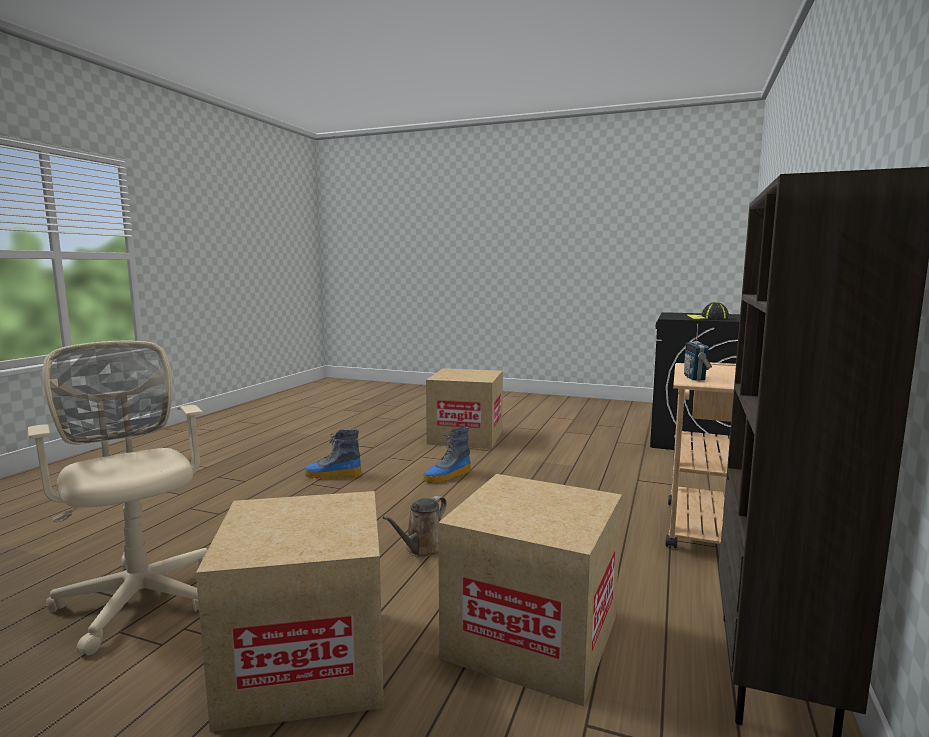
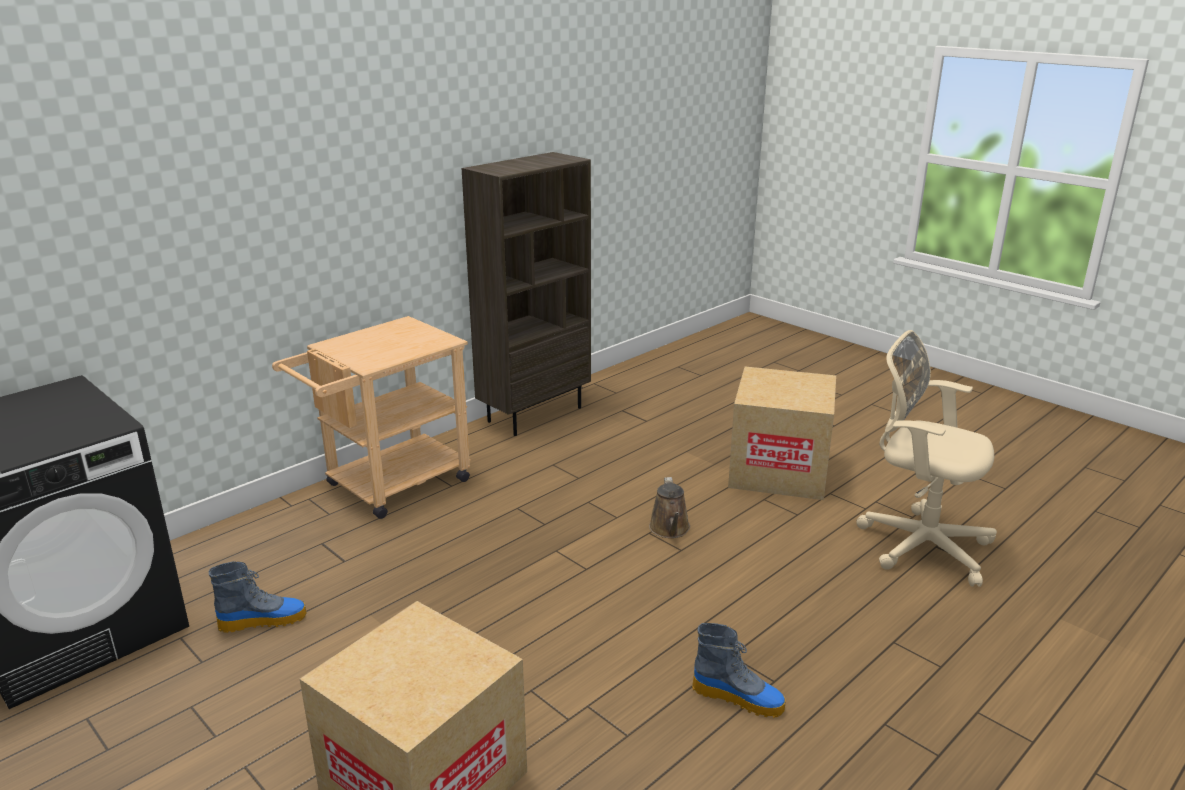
camera: 155 degrees left, 15 degrees up
beige office chair [28,341,208,655] -> beige office chair turned 135 degrees clockwise [856,330,997,587]
brown watering can [382,496,447,557] -> brown watering can turned 120 degrees clockwise [649,477,690,538]
boot [423,426,471,483] -> boot moved to [208,561,307,633]
cardboard box [438,474,622,706] -> none
radio [684,324,712,381] -> none
cap [687,302,729,319] -> none

